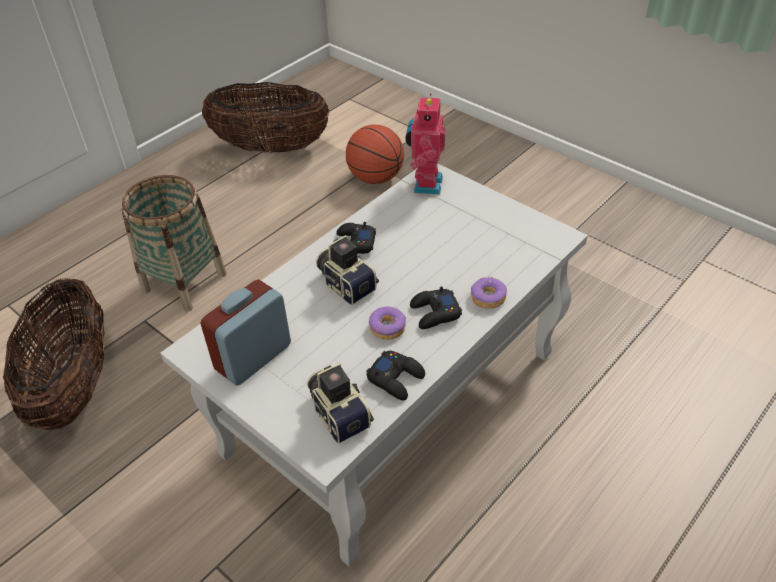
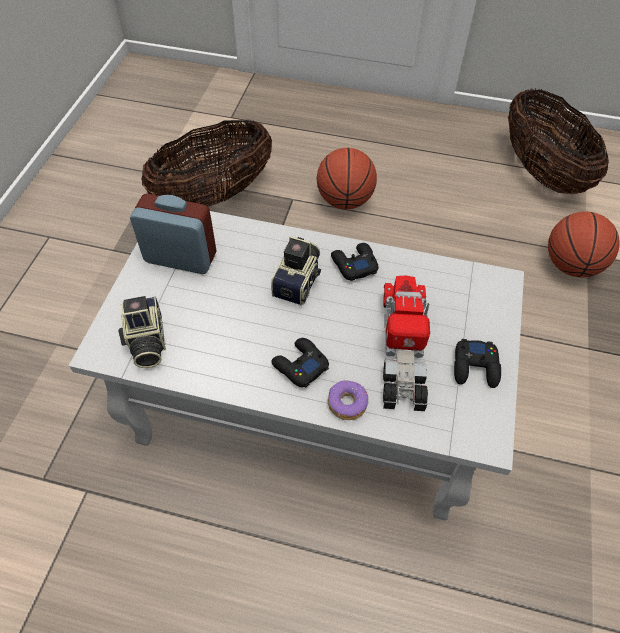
camera: 60 degrees right, 10 degrees up
basket [121,175,227,311] -> basketball [317,148,377,209]
camera [307,363,374,444] -> camera turned 135 degrees clockwise [118,296,166,368]
black game controller [366,351,425,401] -> black game controller moved to [454,339,501,388]
donut [369,307,406,340] -> none
toy robot [406,93,445,194] -> none
none -> toy truck [383,275,430,411]

